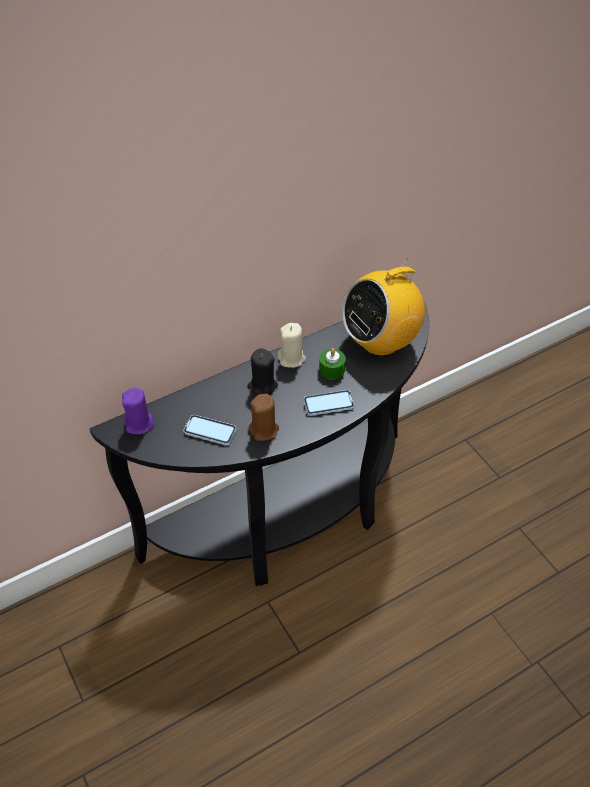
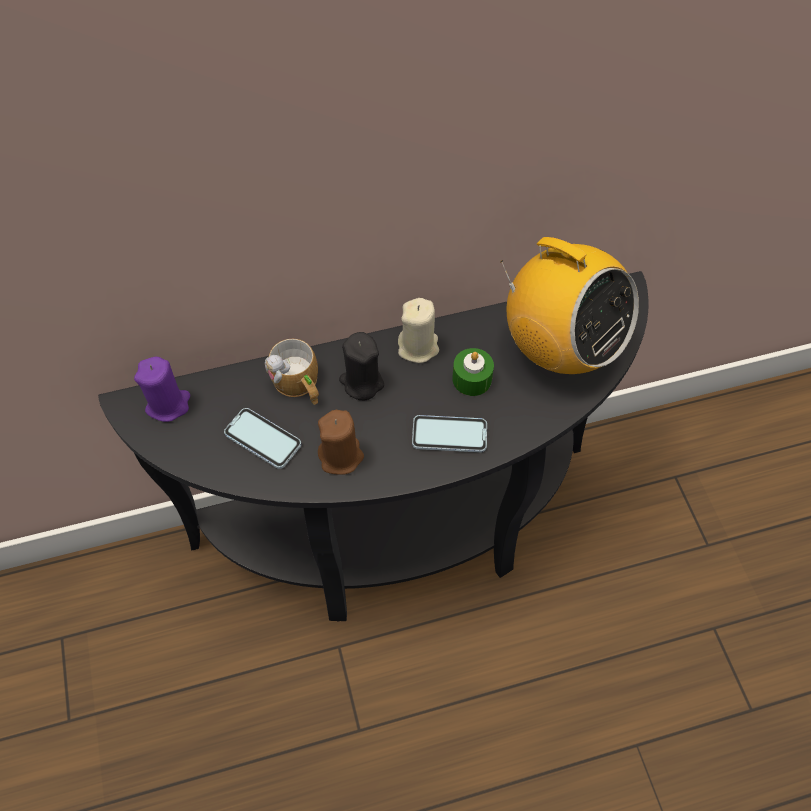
camera: 15 degrees right, 10 degrees up
radio [342,258,425,356] -> radio turned 120 degrees counterclockwise [500,237,639,374]
none -> mug [265,339,319,405]

